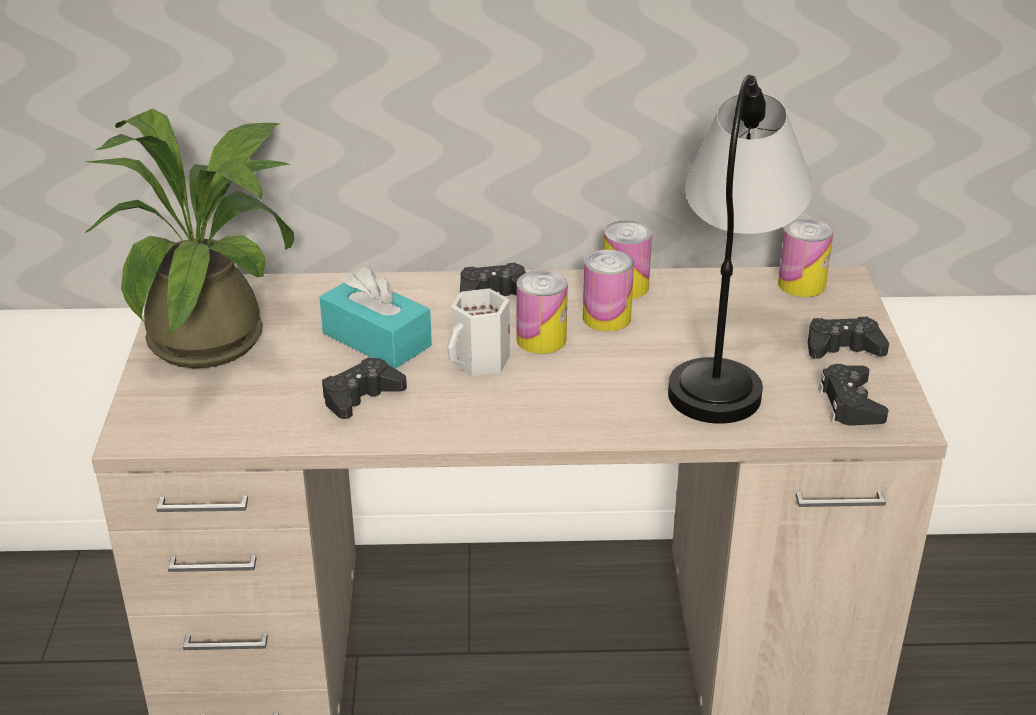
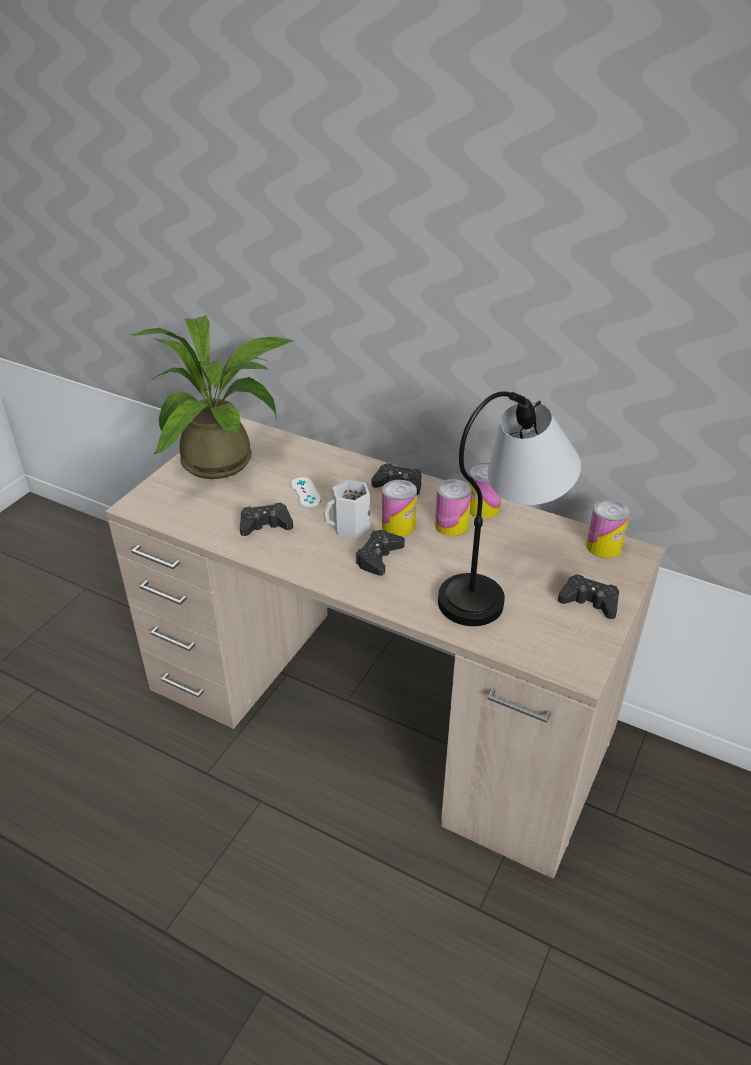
camera: 30 degrees right, 5 degrees up
turquoise tissue box [319,266,432,369] -> white game controller [291,477,321,507]
black game controller [818,364,888,426] -> black game controller moved to [355,530,405,576]

